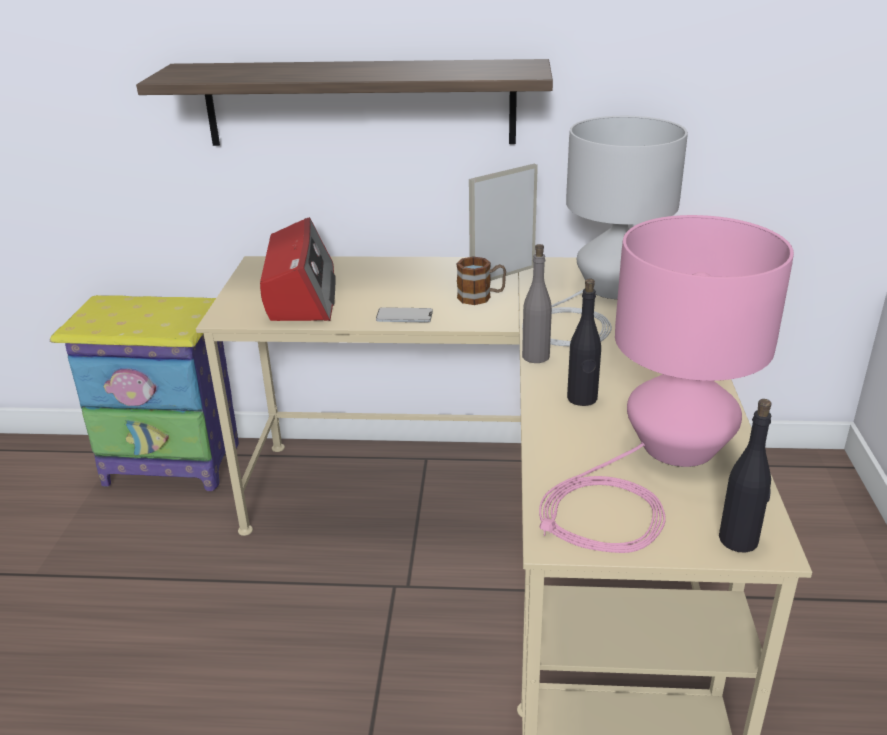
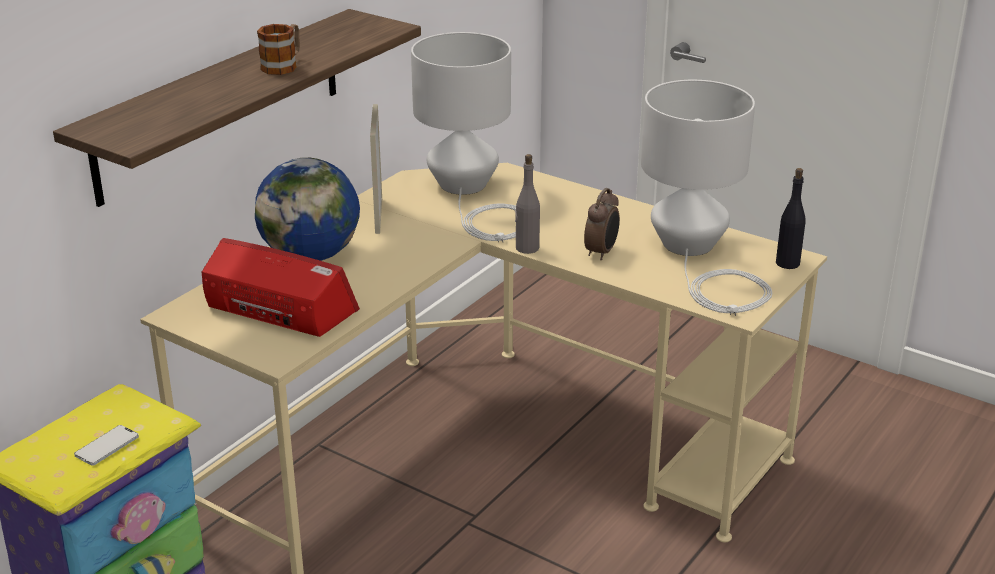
camera: 60 degrees left, 0 degrees up
phone [376,307,433,323] -> phone moved to [74,425,139,466]
mug [456,256,506,305] -> mug moved to [257,24,300,75]
pink table lamp [539,215,794,553] -> grey table lamp [641,80,772,316]
black bottle [567,279,601,406] -> alarm clock [584,188,620,260]
none -> globe [255,158,360,261]

